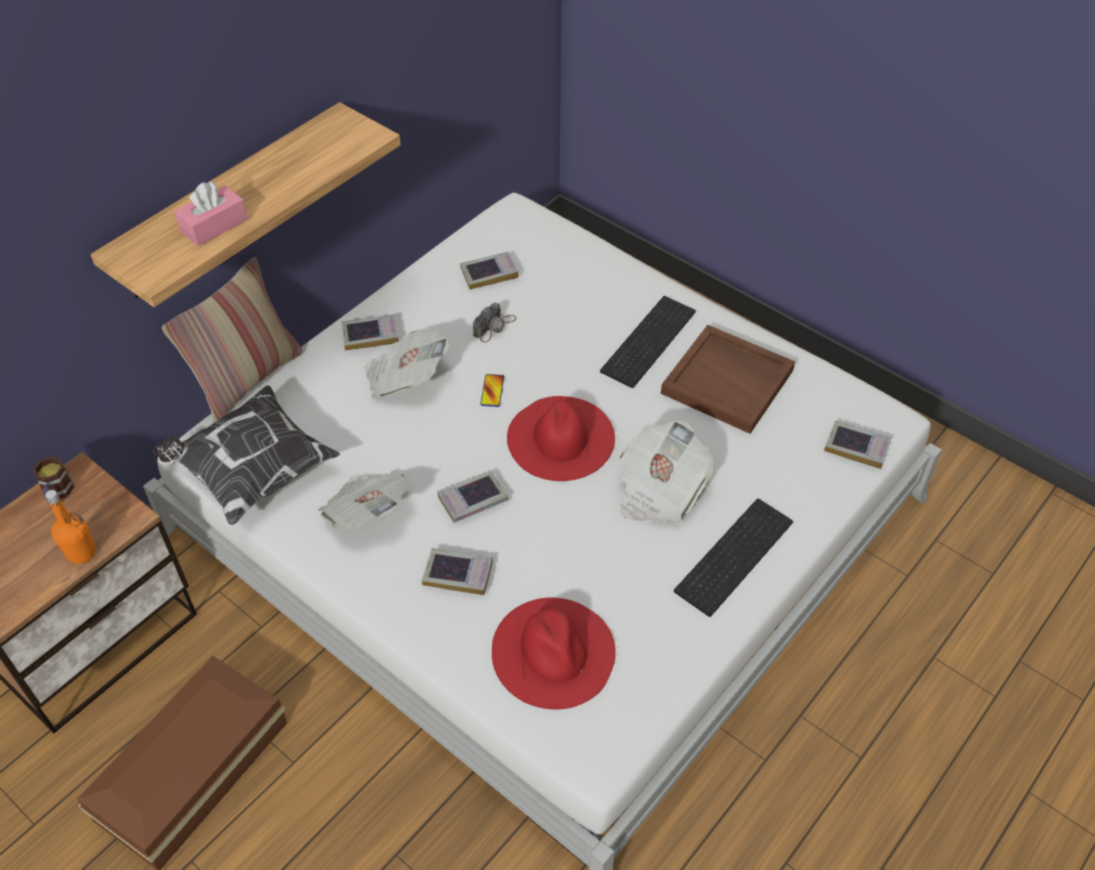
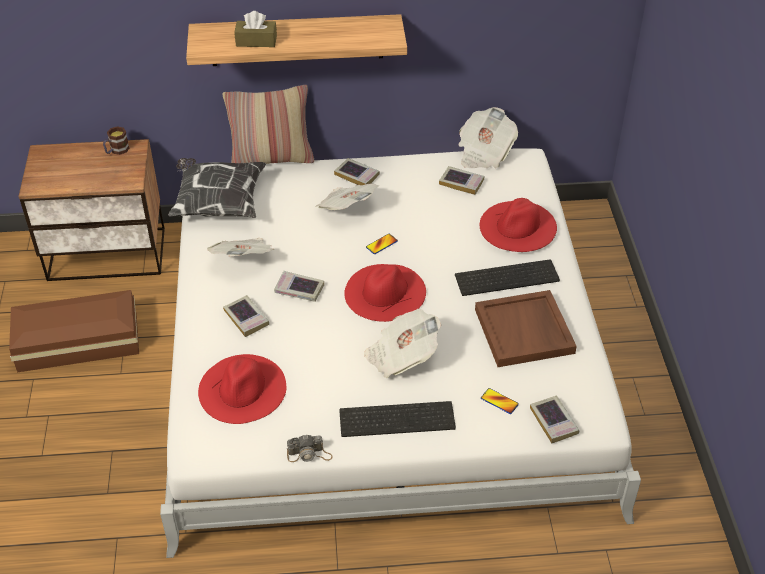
camera: 45 degrees right, 5 degrees down
orange bottle [45,490,96,564] -> none
pink tissue box [174,182,248,246] -> brown tissue box [234,11,277,47]
camera [473,302,516,342] -> camera moved to [287,435,333,462]
none -> newspaper [458,107,518,168]
none -> red hat [480,198,557,252]
none -> phone [481,388,519,414]

